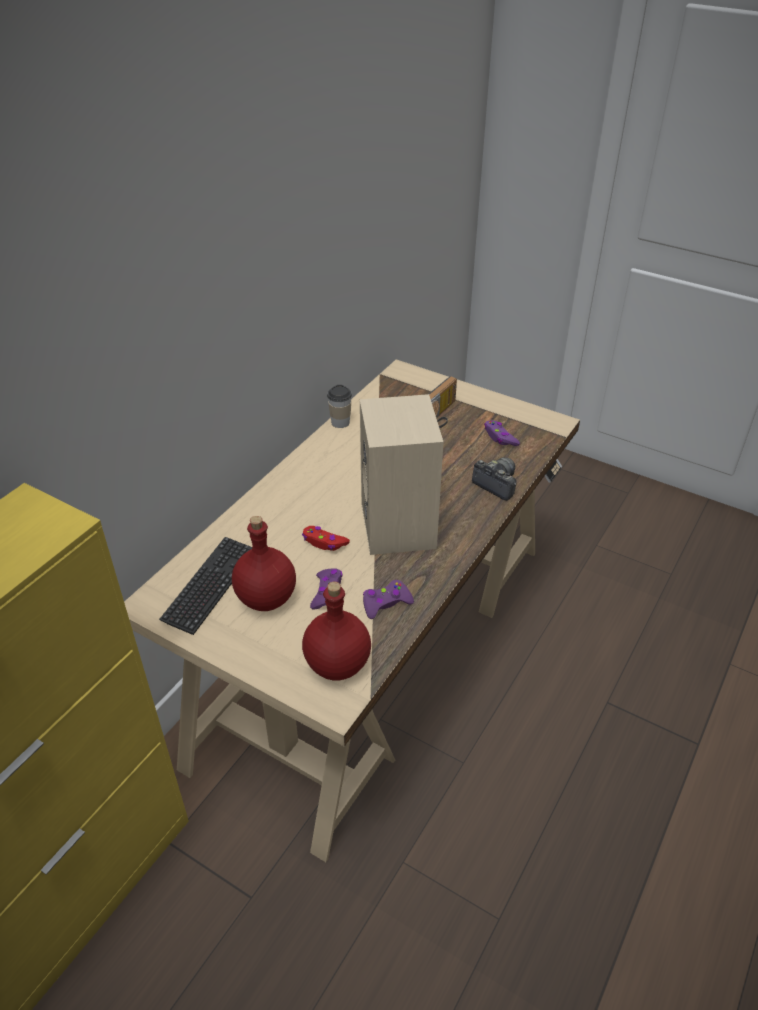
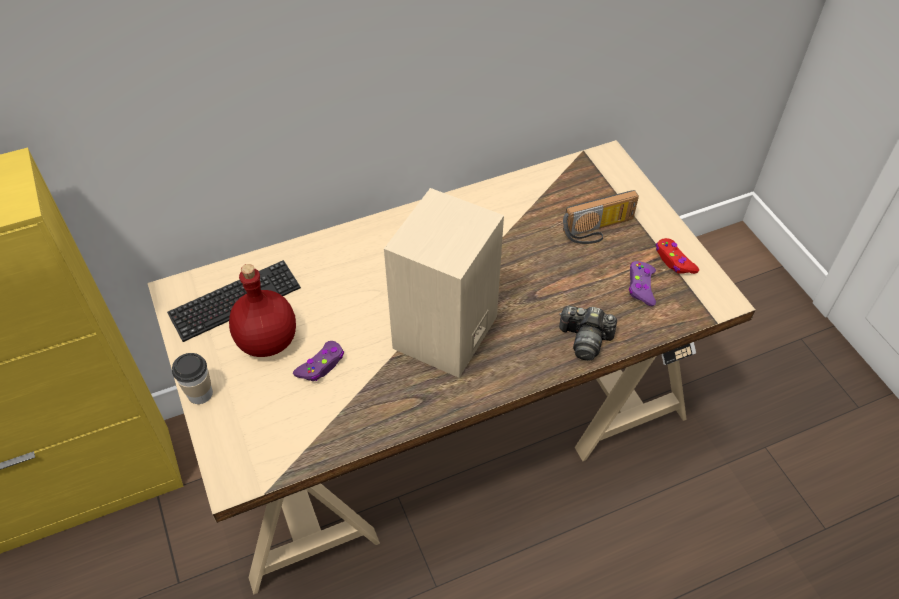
camera: 35 degrees right, 10 degrees up
red game controller [302,526,350,551] -> red game controller moved to [656,238,699,274]
red bottle [302,581,371,681] -> none
cup [327,385,352,428] -> cup moved to [172,353,213,404]
purple game controller [363,580,414,619] -> none
camera [472,457,517,501] -> camera turned 120 degrees clockwise [559,306,617,361]

